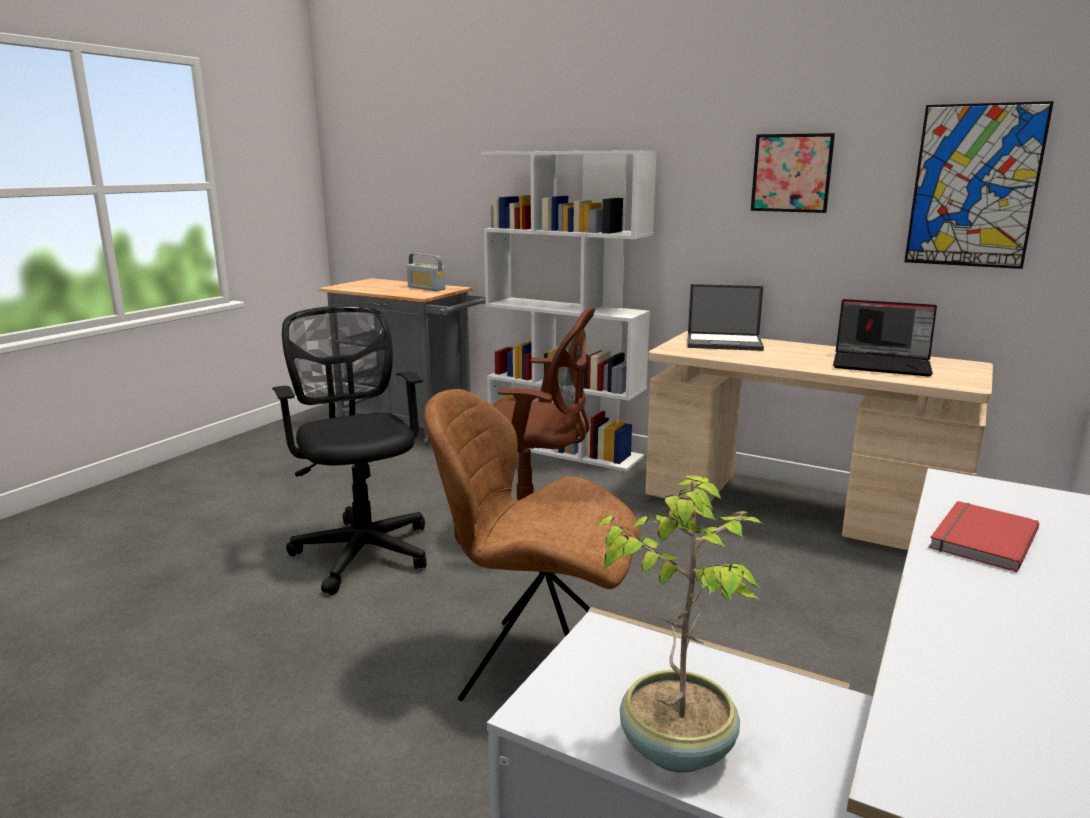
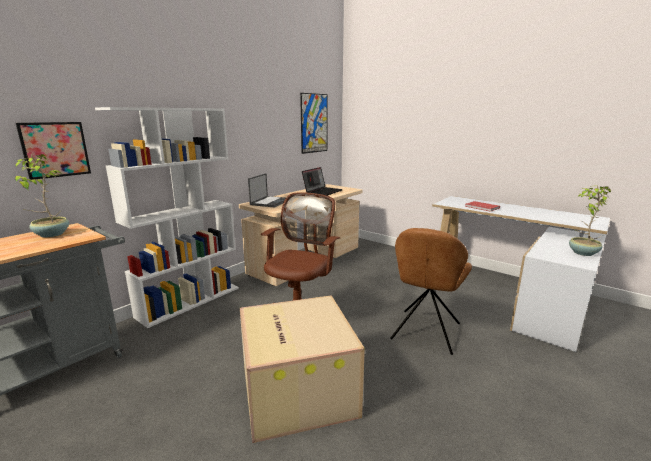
camera: 80 degrees left, 0 degrees up
black office chair [272,305,427,595] -> cardboard box [240,295,365,443]
radio [407,253,445,291] -> potted plant [15,154,69,238]
picture [751,133,835,213] -> picture moved to [16,122,91,180]

